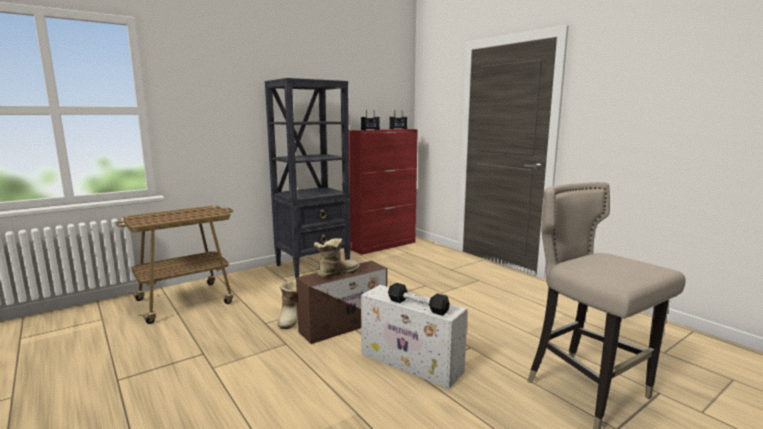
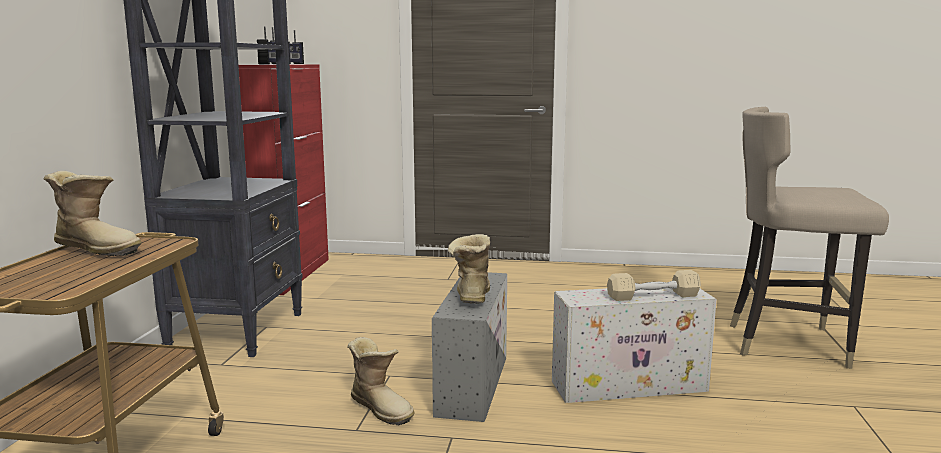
camera: 45 degrees left, 0 degrees up
brown storage box [296,261,387,344] -> grey storage box [432,272,507,422]
black dumbbell [388,283,450,316] -> beige dumbbell [607,270,701,301]
none -> boot [44,171,142,256]

